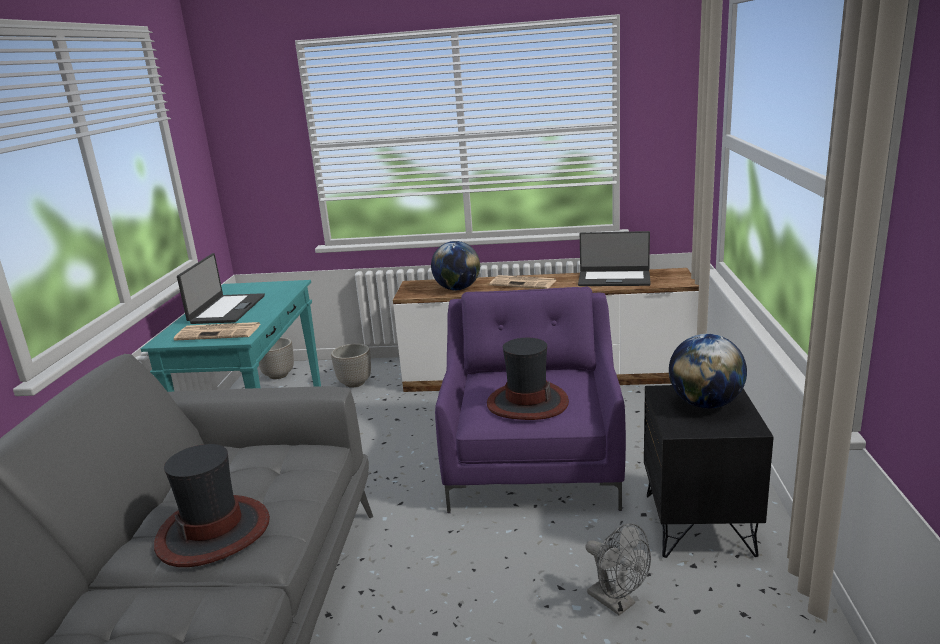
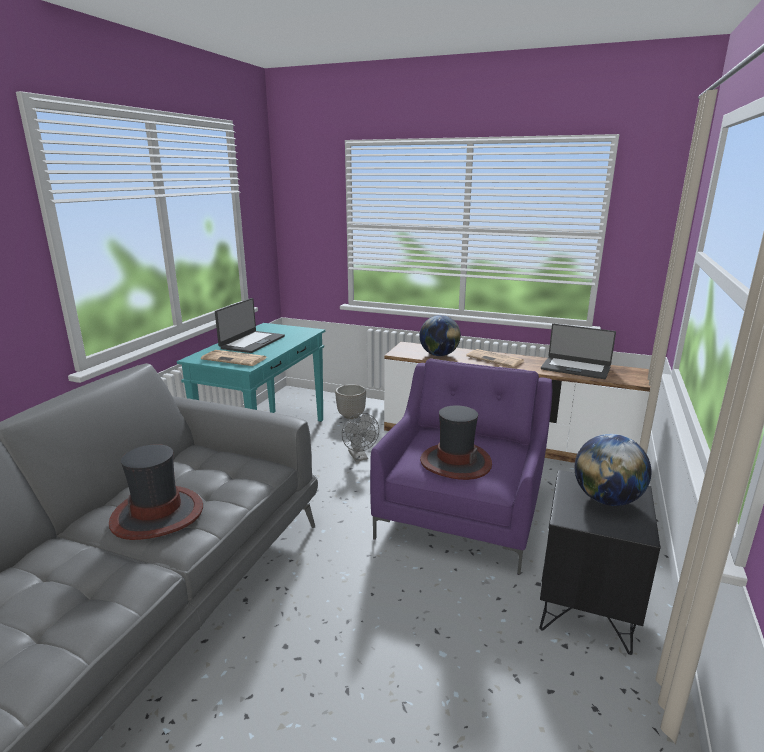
camera: 15 degrees right, 0 degrees up
planter [259,337,294,379] -> none
grey fan [585,523,651,615] -> grey fan moved to [342,413,379,462]

